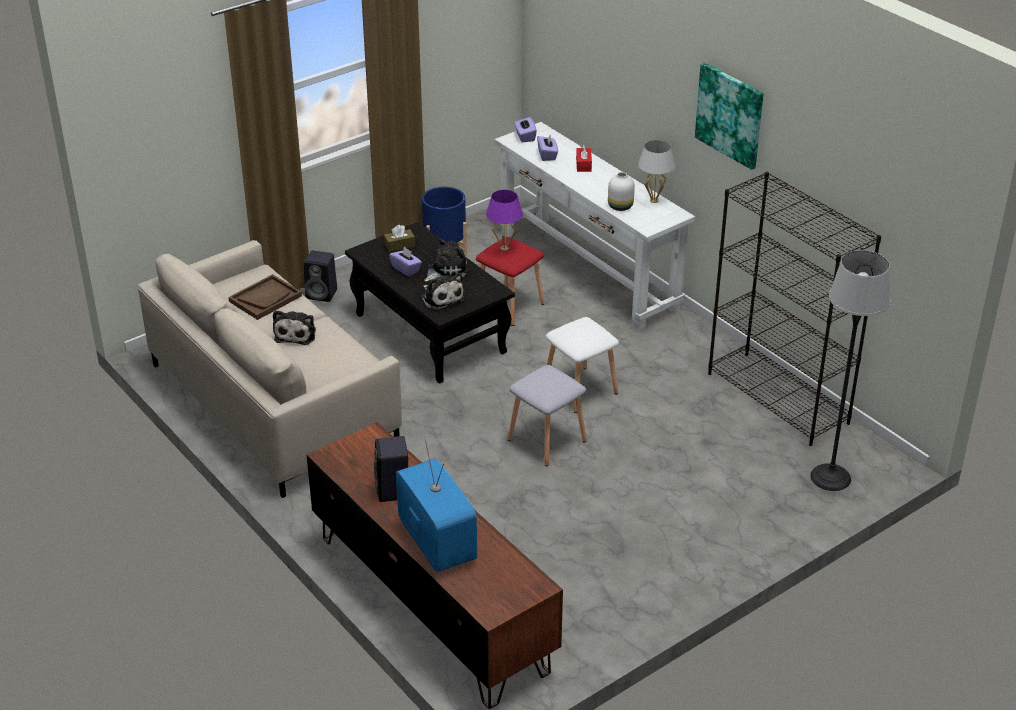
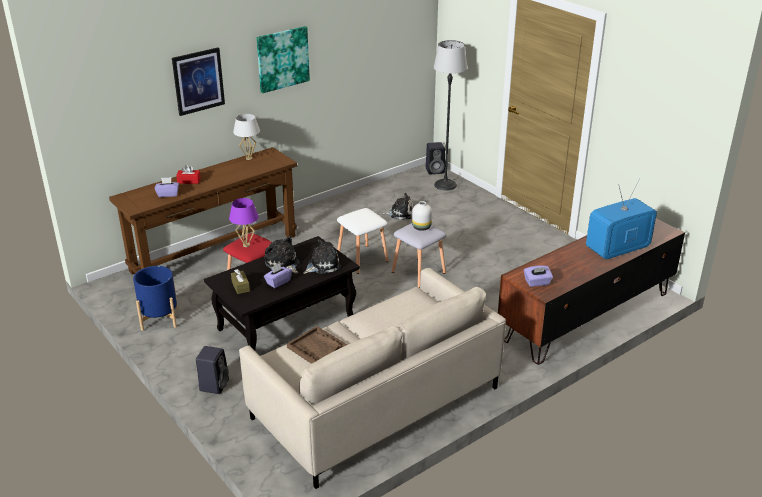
camera: 90 degrees left, 5 degrees down
plush toy [273,310,316,345] -> plush toy moved to [382,193,413,220]
black speaker [374,436,408,502] -> black speaker moved to [426,142,445,174]
white console table [495,122,695,330] -> brown console table [109,147,297,275]
purple tissue box [514,117,537,143] -> purple tissue box moved to [524,265,553,287]
white vase [608,172,635,211] -> white vase moved to [412,201,432,231]
black bookcase [708,172,881,446] -> none
none -> picture [172,48,225,116]

